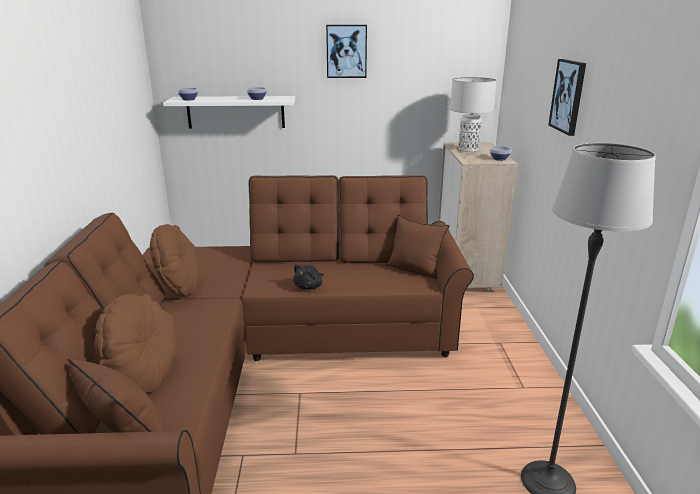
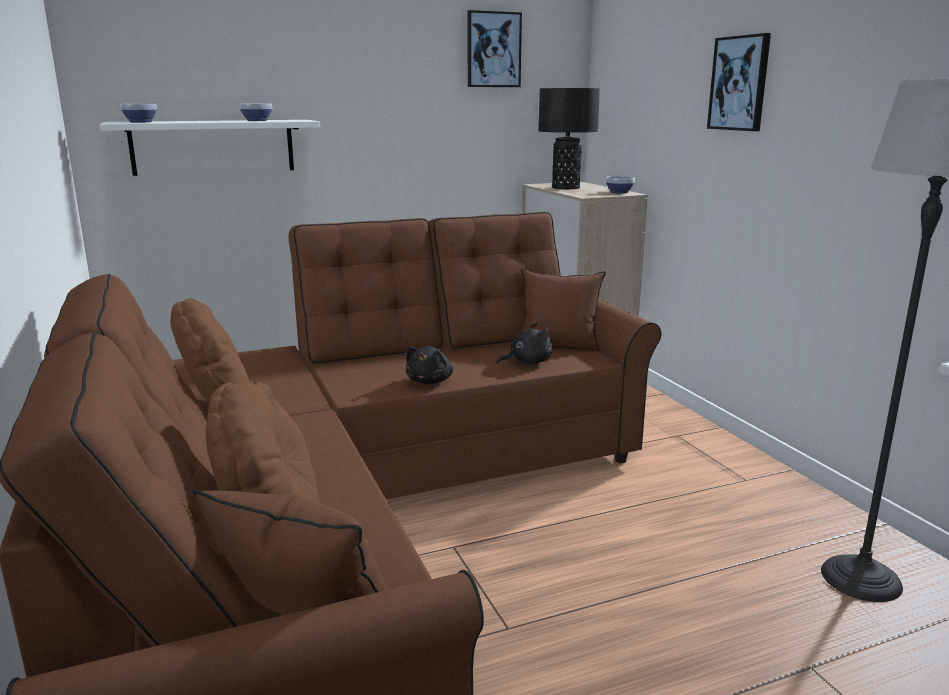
camera: 20 degrees left, 5 degrees down
picture [326,25,367,78] -> picture moved to [467,10,522,87]
white table lamp [450,77,497,152] -> black table lamp [538,88,600,189]
none -> black plush toy [496,322,552,365]

